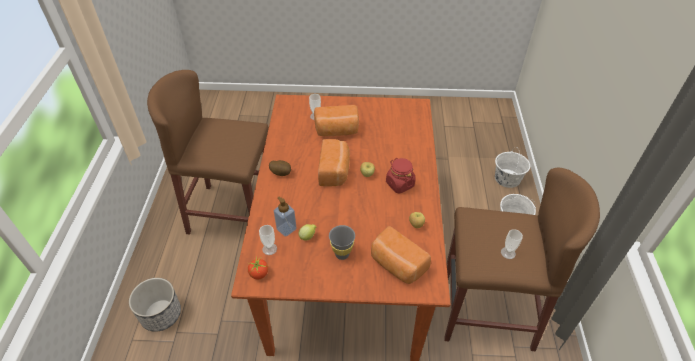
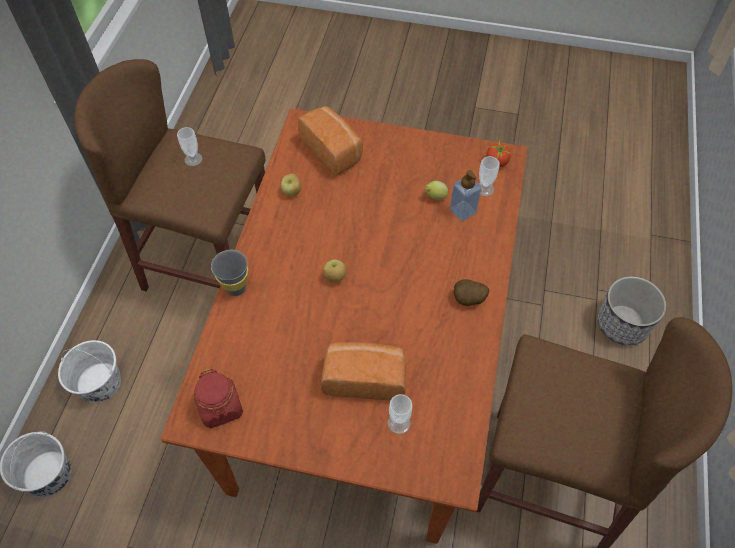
camera: 170 degrees left, 10 degrees up
bread [318,139,350,186] -> none
grey cup [329,225,355,260] -> grey cup moved to [211,250,248,296]
red jar [386,158,416,194] -> red jar moved to [194,369,243,428]

